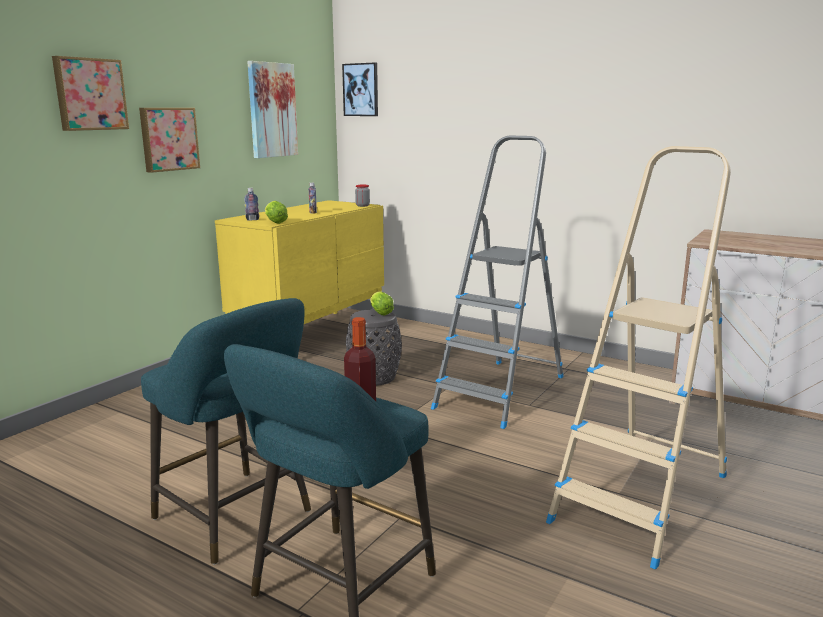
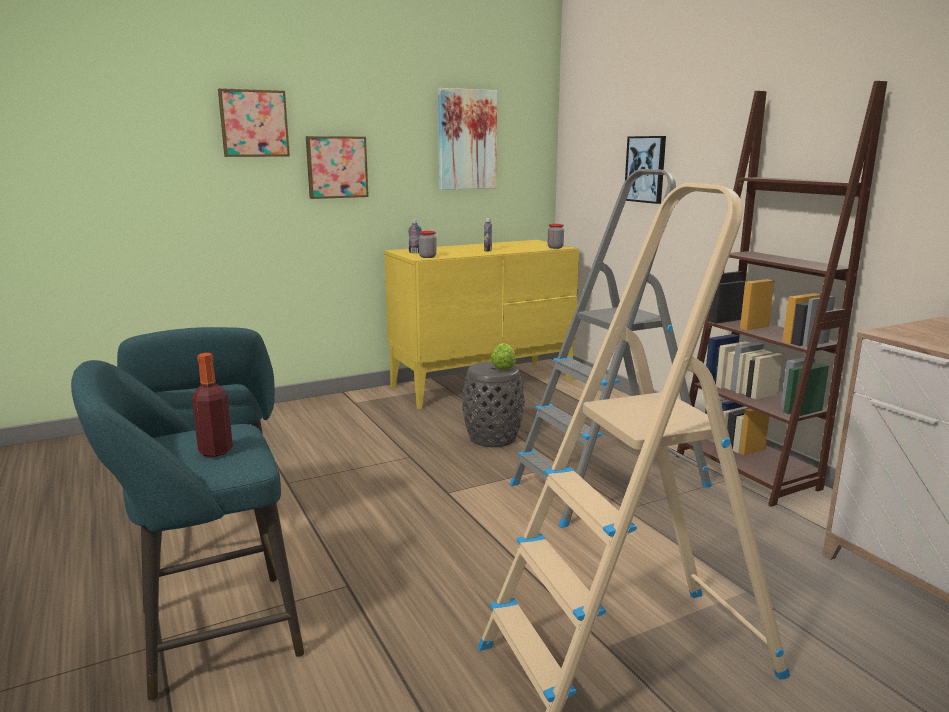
camera: 30 degrees right, 0 degrees up
lettuce [265,201,288,224] -> jar [419,231,437,258]
picture [342,62,378,116] -> picture moved to [625,136,666,204]
none -> brown bookcase [676,81,887,507]

